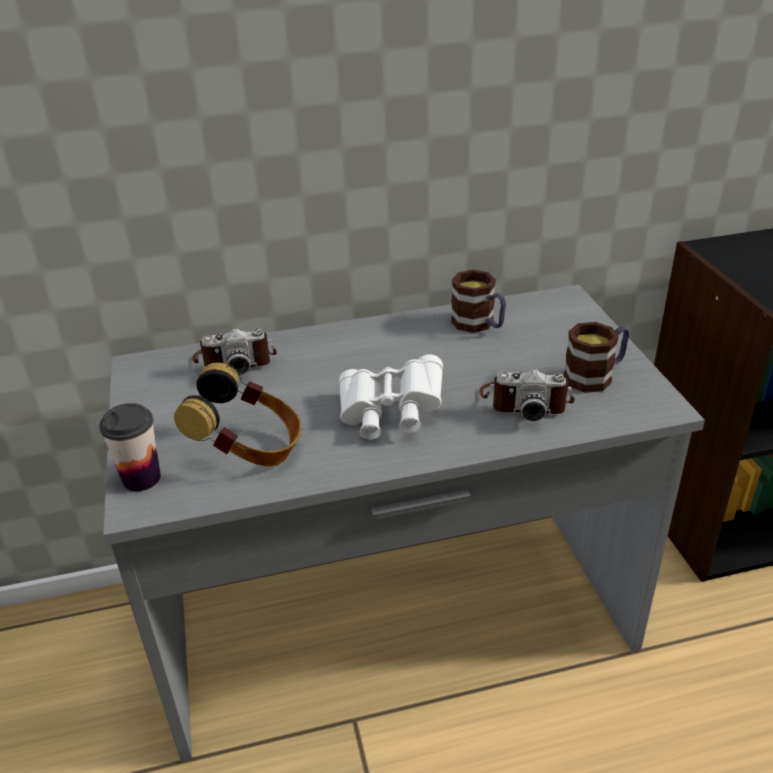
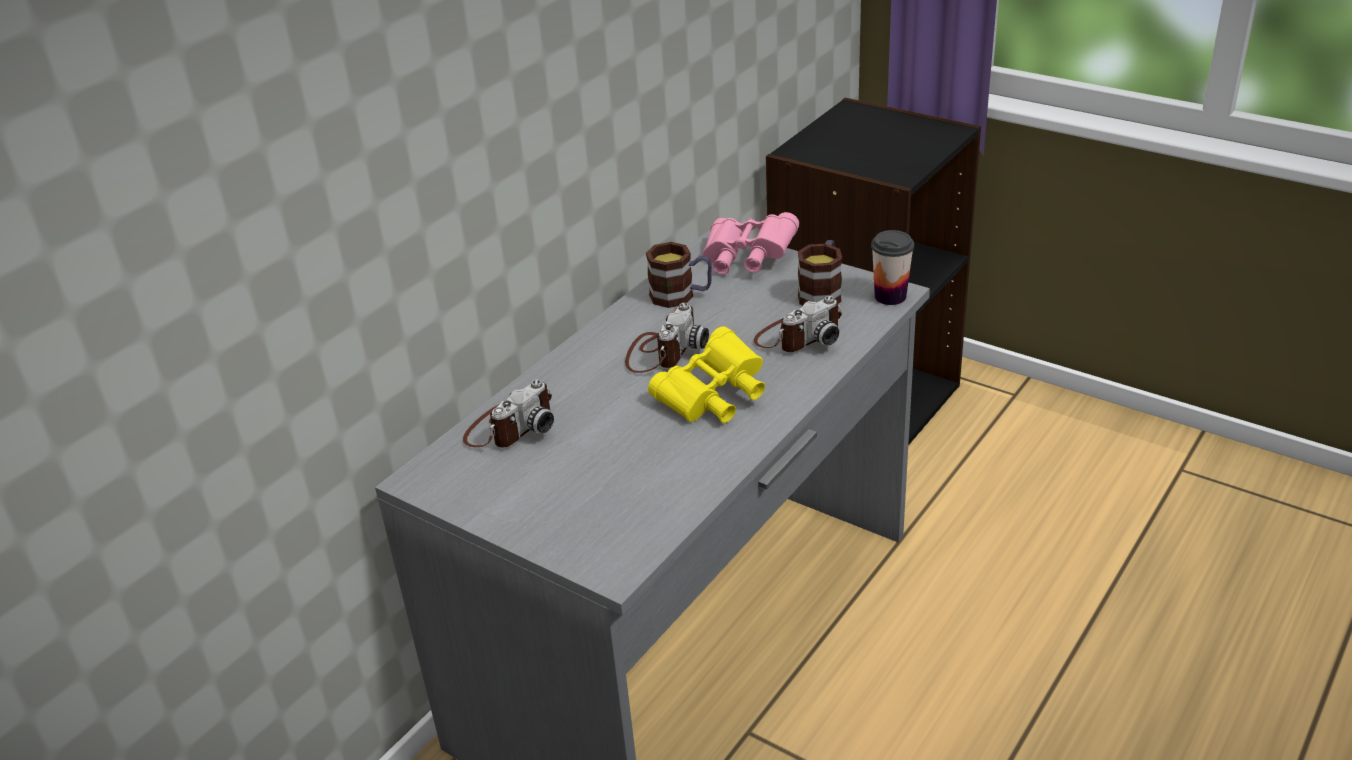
camera: 40 degrees left, 0 degrees up
cup [99,403,161,491] -> cup moved to [871,230,914,305]
headphones [174,363,301,466] -> none
white binoculars [338,354,444,440] -> yellow binoculars [648,326,765,423]
none -> camera [625,303,709,373]
none -> pink binoculars [703,212,799,275]

